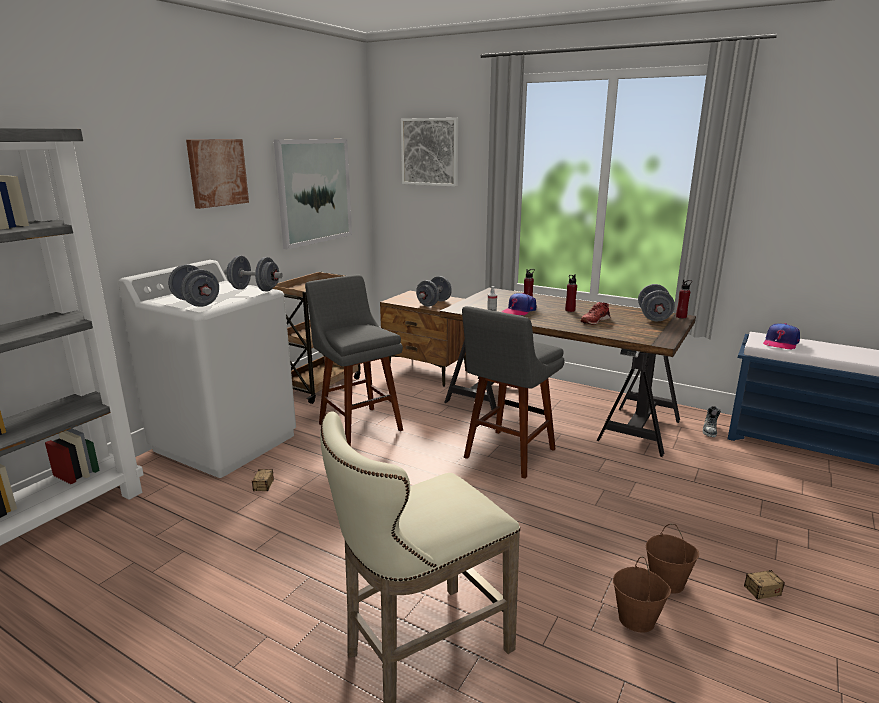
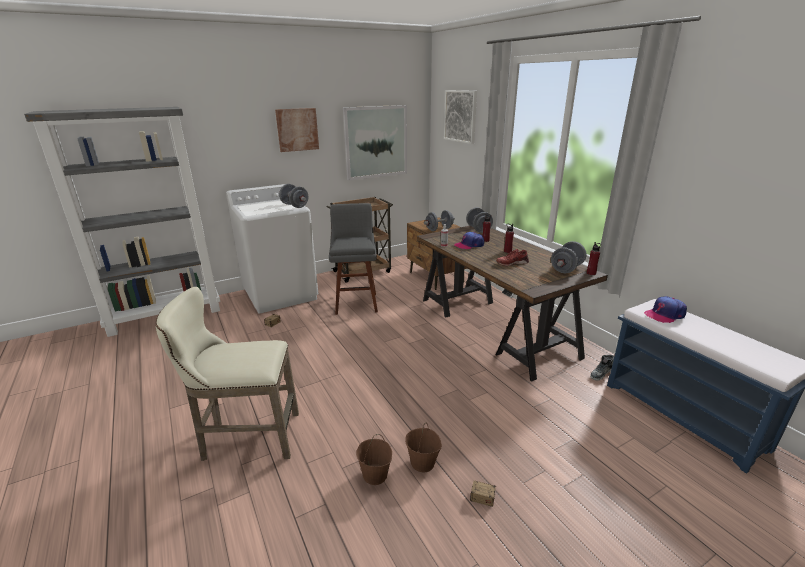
camera: 30 degrees right, 5 degrees up
grey dumbbell [168,264,219,307] -> grey dumbbell moved to [466,207,493,233]
grey stool [462,306,565,479] -> none

